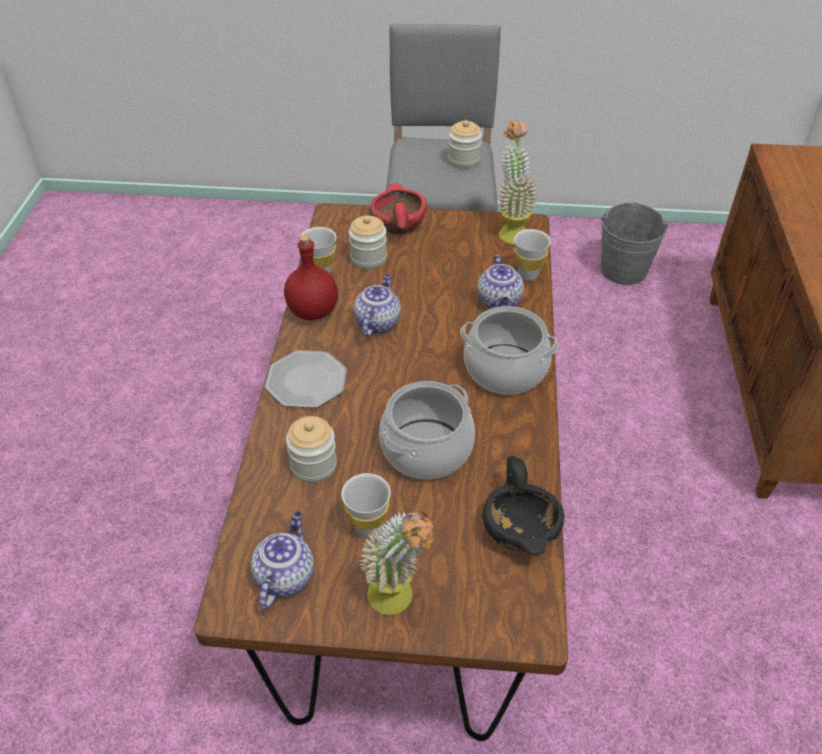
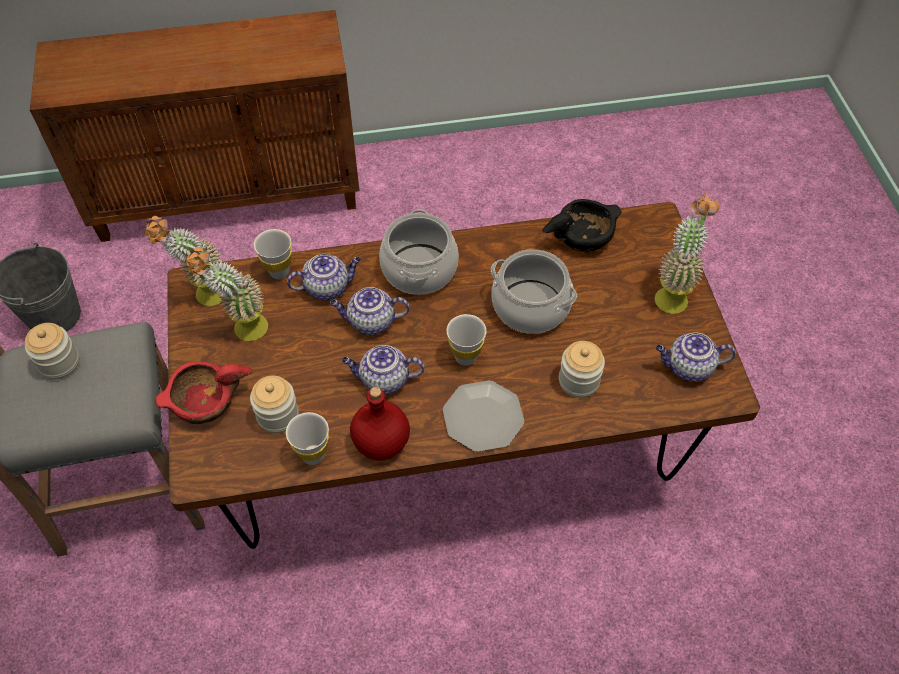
camera: 105 degrees left, 10 degrees up
white cup [342,473,391,538] -> white cup moved to [447,314,486,366]
none -> potted plant [185,247,268,341]
none -> teapot [330,287,410,335]

